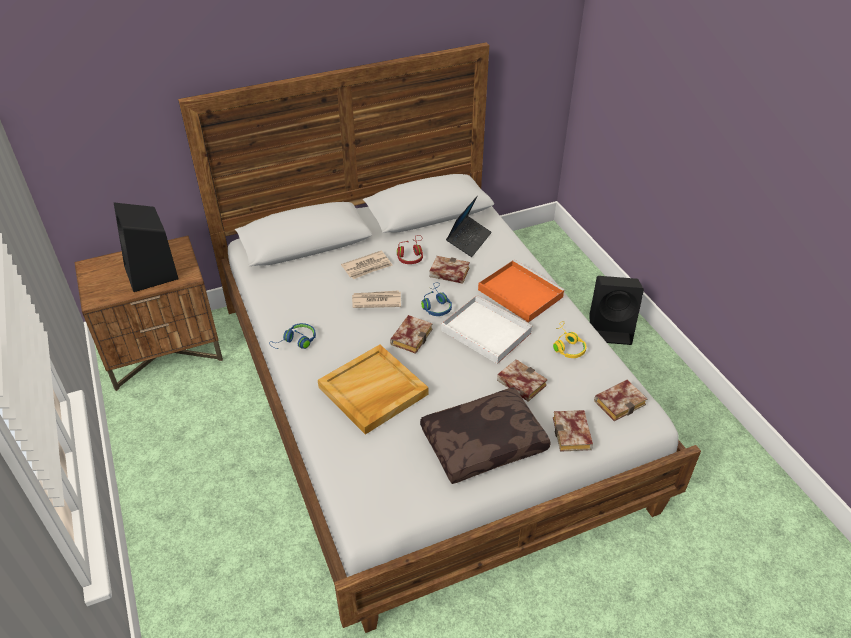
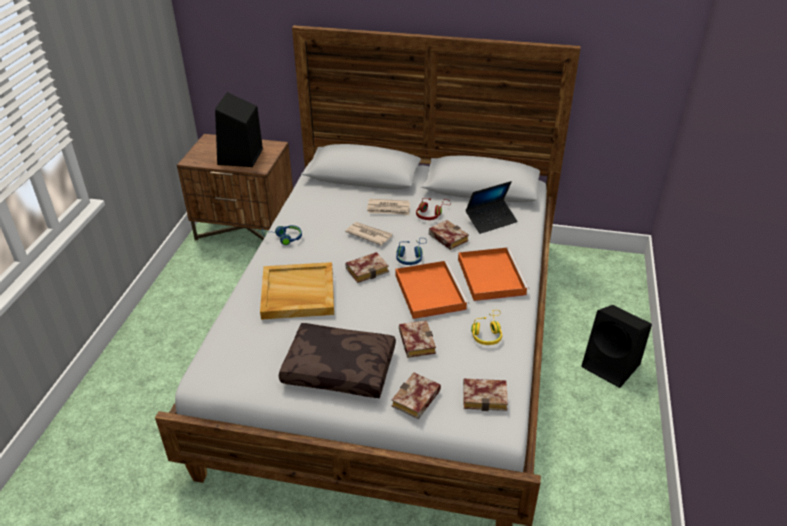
camera: 35 degrees right, 5 degrees down
white tray [441,295,533,364] -> orange tray [396,261,469,319]

